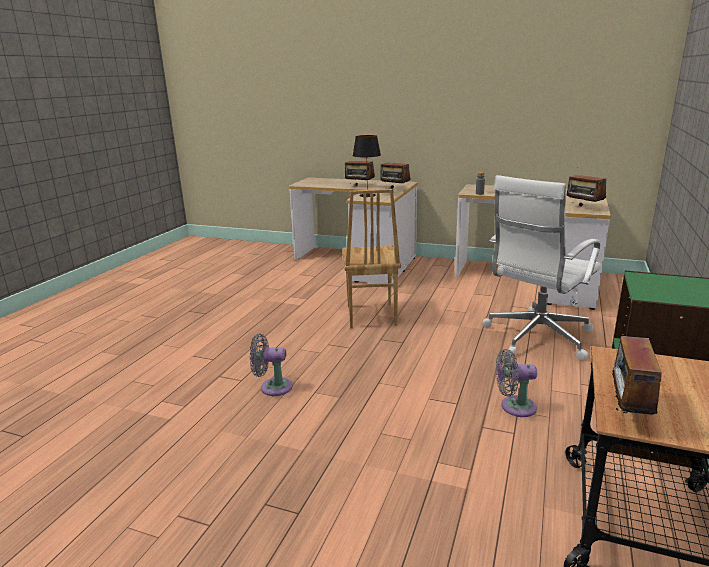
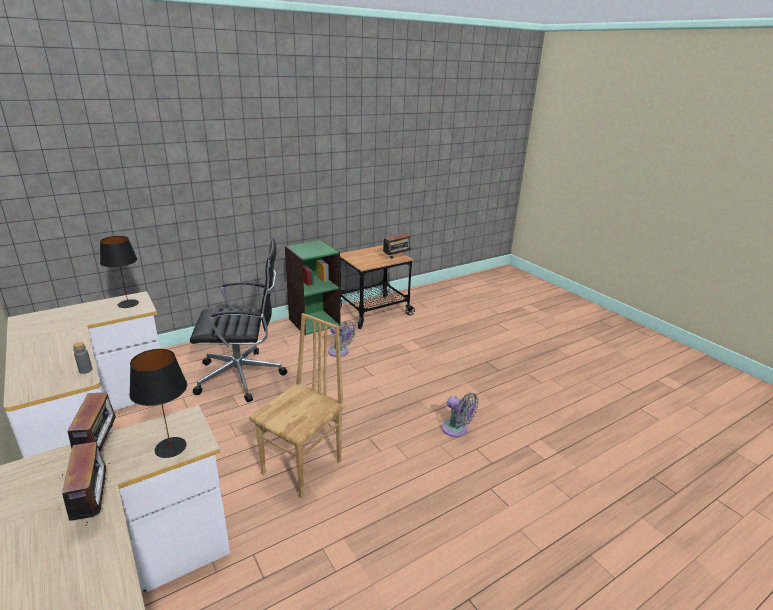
camera: 145 degrees left, 5 degrees up
white office chair [482,175,601,360] -> black office chair [190,239,287,402]
radio [567,167,607,207] -> black table lamp [100,236,139,308]

